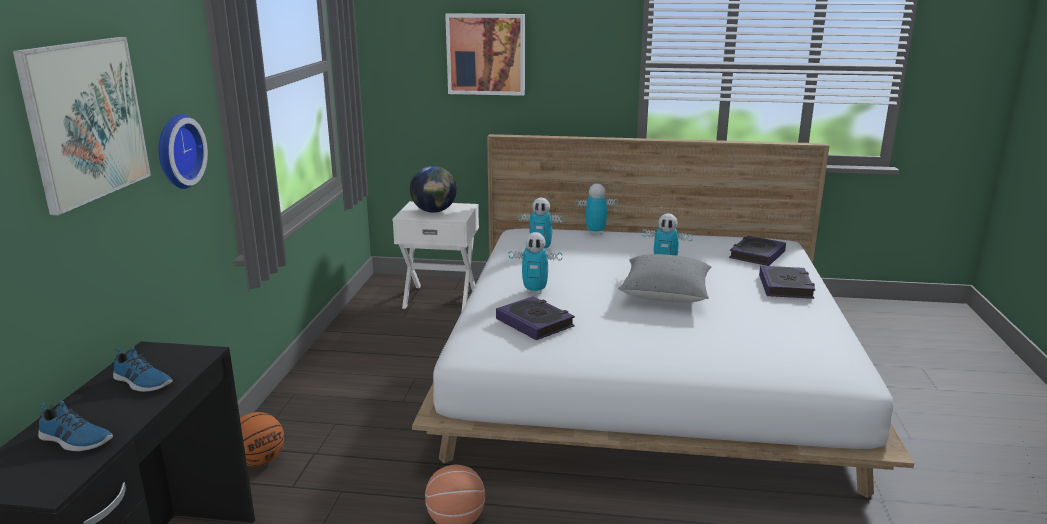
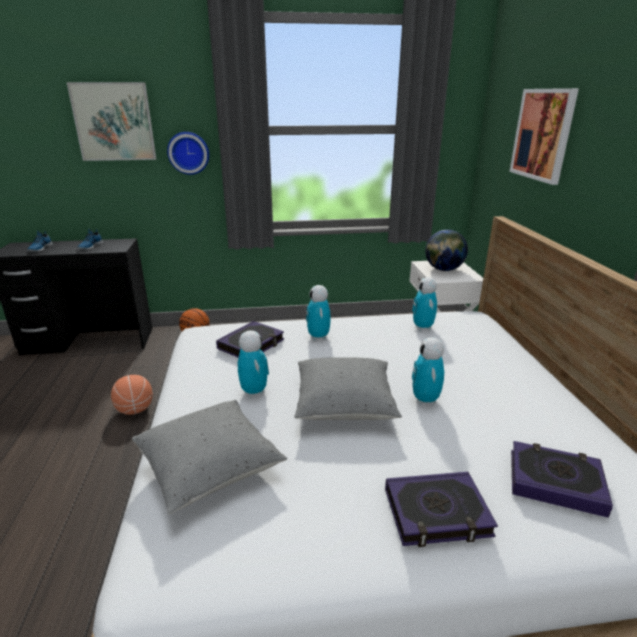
camera: 75 degrees right, 5 degrees up
toy robot [575,184,618,234] -> toy robot moved to [238,331,269,397]
none -> grey pillow [132,400,287,514]

